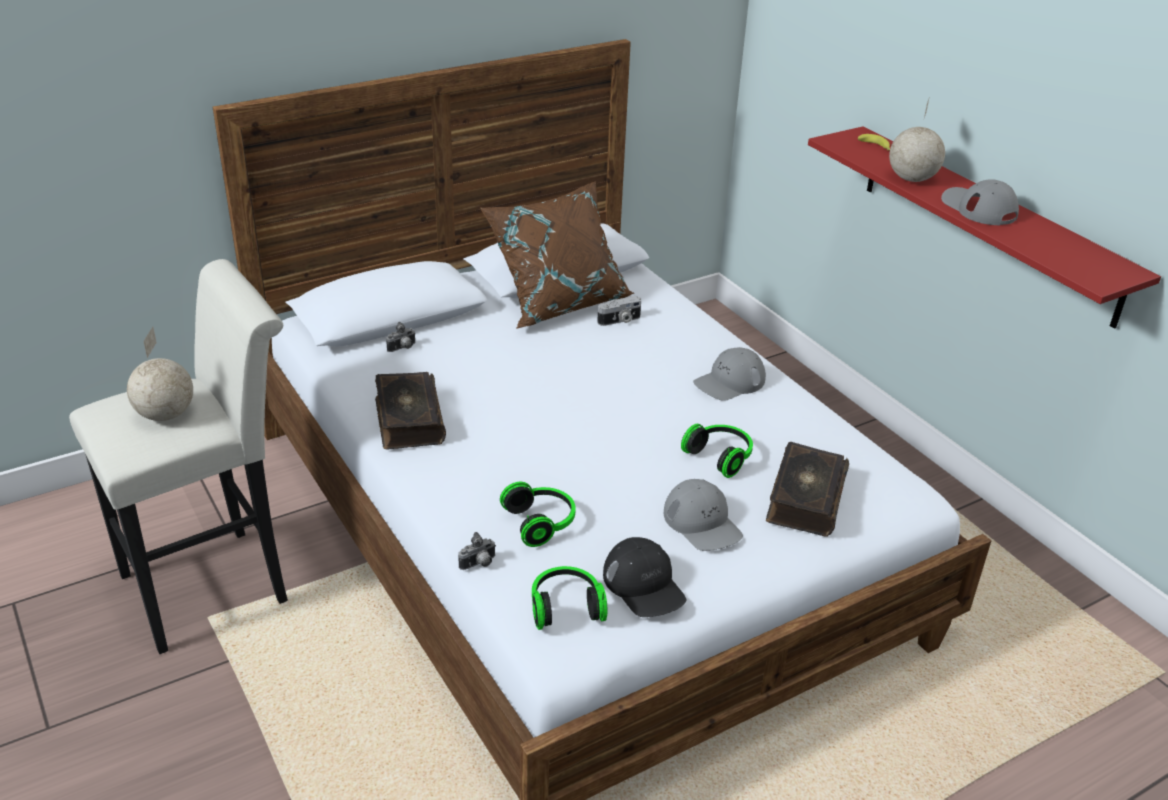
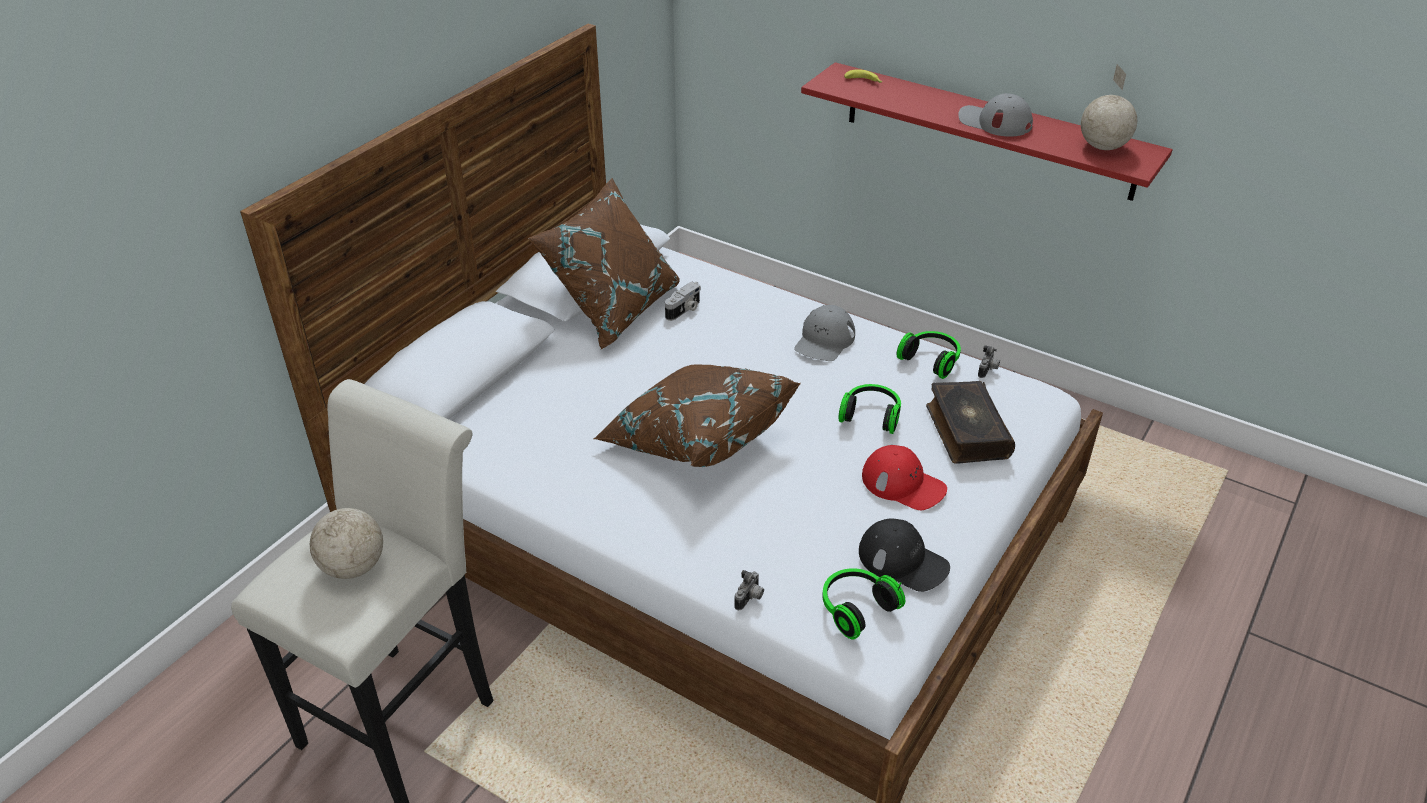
camera: 25 degrees left, 5 degrees up
book [375,372,446,449] -> none
camera [386,322,416,352] -> camera moved to [978,345,1000,378]
headphones [500,482,576,547] -> headphones moved to [897,331,961,379]
grey cap [664,479,743,551] -> red cap [862,445,947,510]
globe [889,96,945,182] -> globe moved to [1081,64,1137,150]
none -> brown pillow [593,364,801,467]

